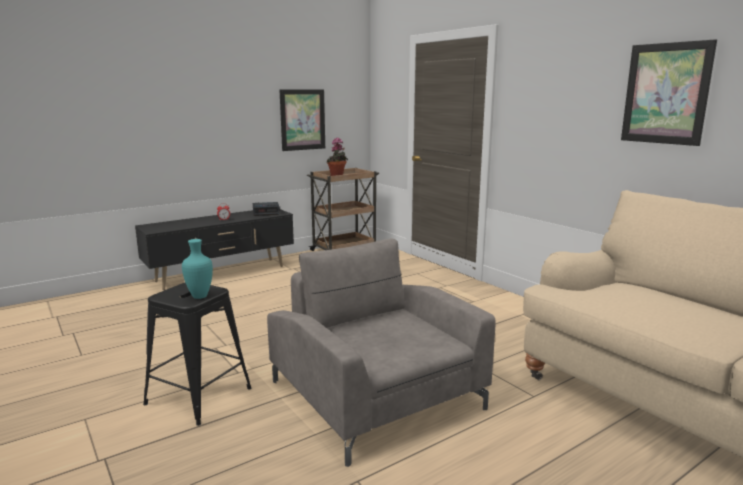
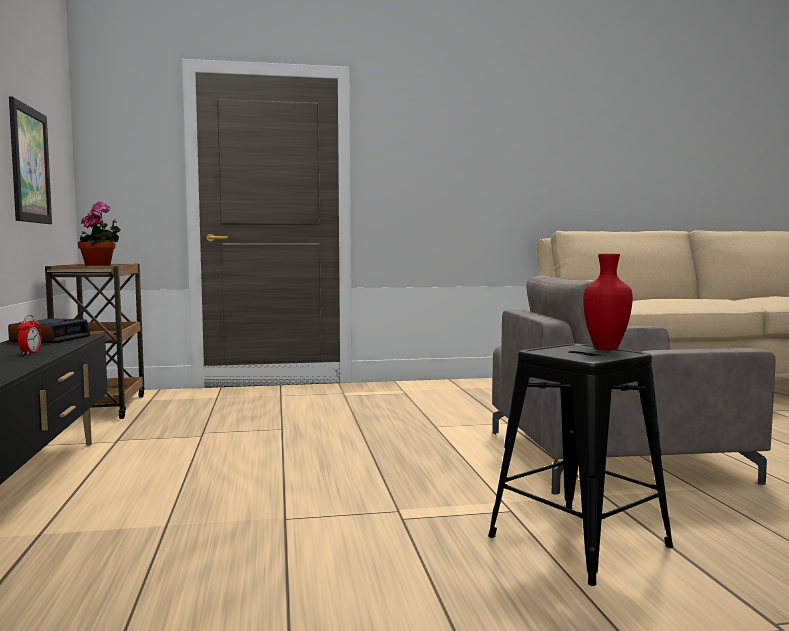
camera: 65 degrees left, 10 degrees down
turquoise vase [182,239,213,299] -> red vase [583,254,633,351]
picture [621,39,717,146] -> none

